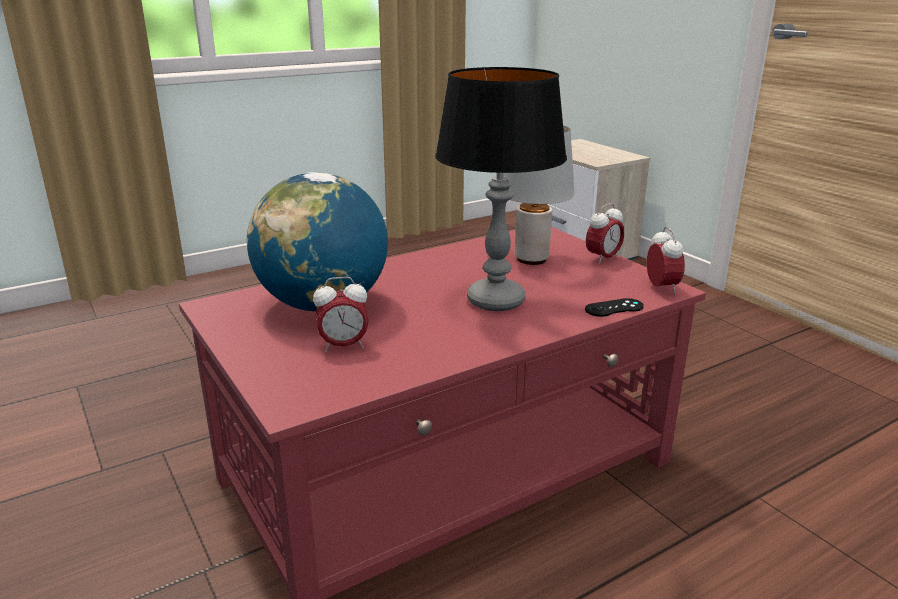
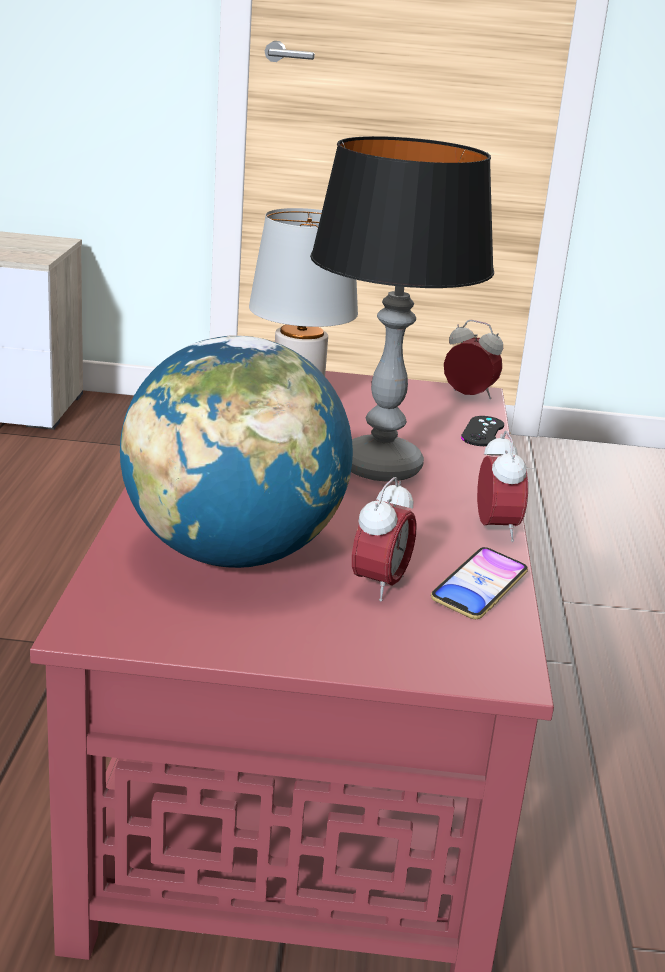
camera: 55 degrees left, 0 degrees up
alarm clock [586,203,625,265] -> alarm clock moved to [477,431,528,542]
none -> phone [431,547,528,619]

